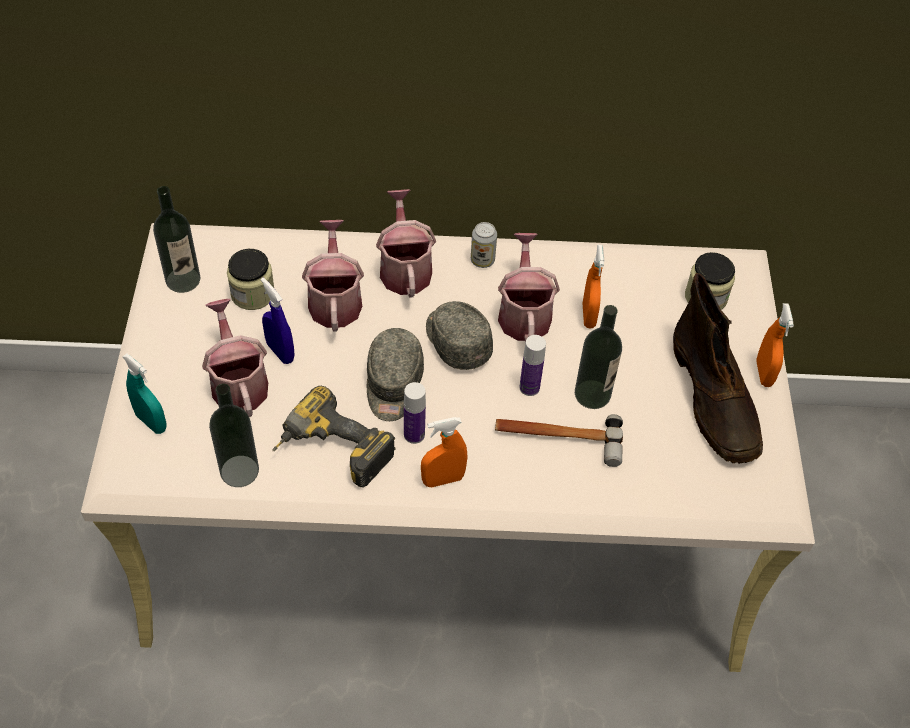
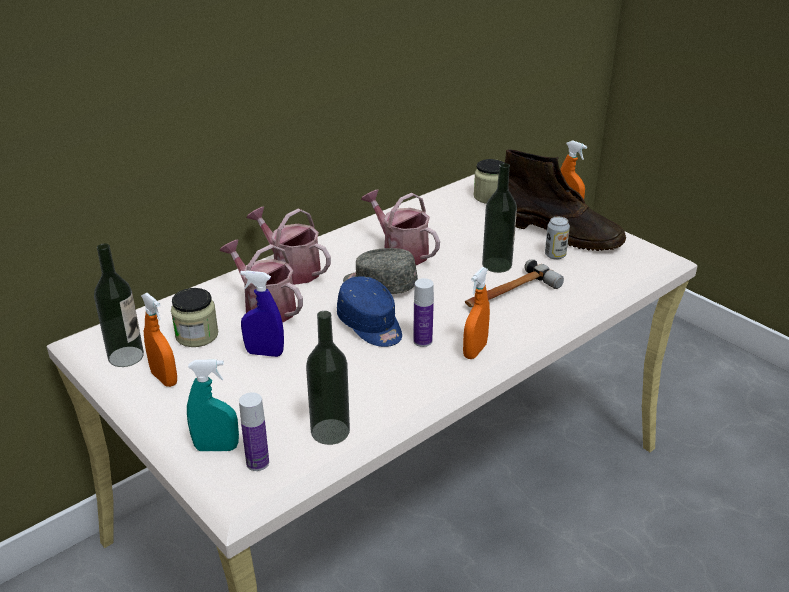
camera: 40 degrees left, 20 degrees down
watering can [202,299,268,417] -> none
power drill [272,386,396,487] -> none
grey cap [367,328,424,421] -> blue cap [337,276,402,347]
can [471,222,497,268] -> can moved to [545,217,570,260]
bottle [519,335,546,396] -> bottle moved to [239,392,269,471]
orange spray bottle [583,245,604,329] -> orange spray bottle moved to [141,293,177,387]

